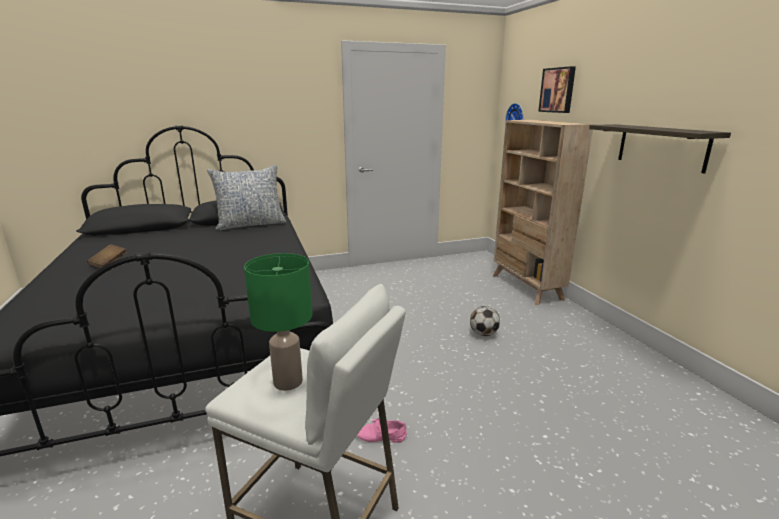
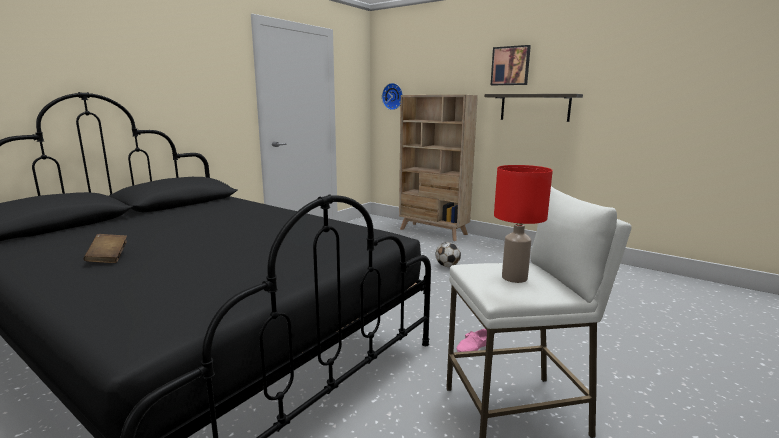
camera: 35 degrees left, 5 degrees down
pillow [207,165,286,231] -> none
green table lamp [244,253,313,391] -> red table lamp [494,165,553,283]
picture [538,66,576,113] -> picture moved to [491,45,531,85]

